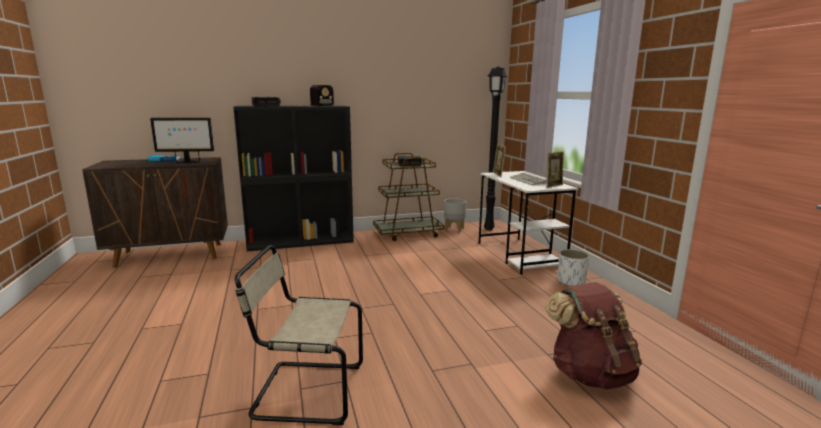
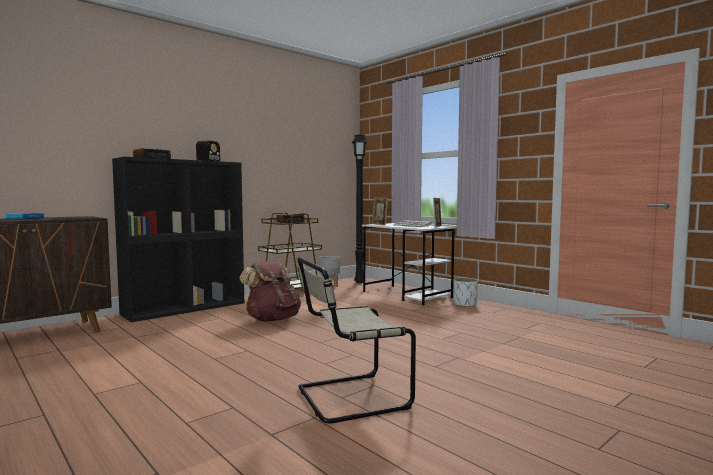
camera: 25 degrees left, 10 degrees down
monitor [150,118,214,163] -> none
brown backpack [546,282,642,390] -> brown backpack moved to [239,261,301,321]

